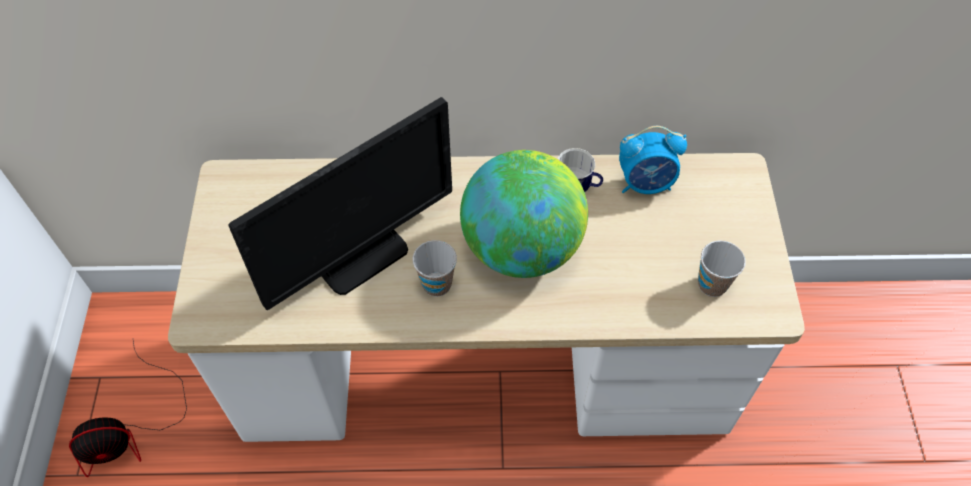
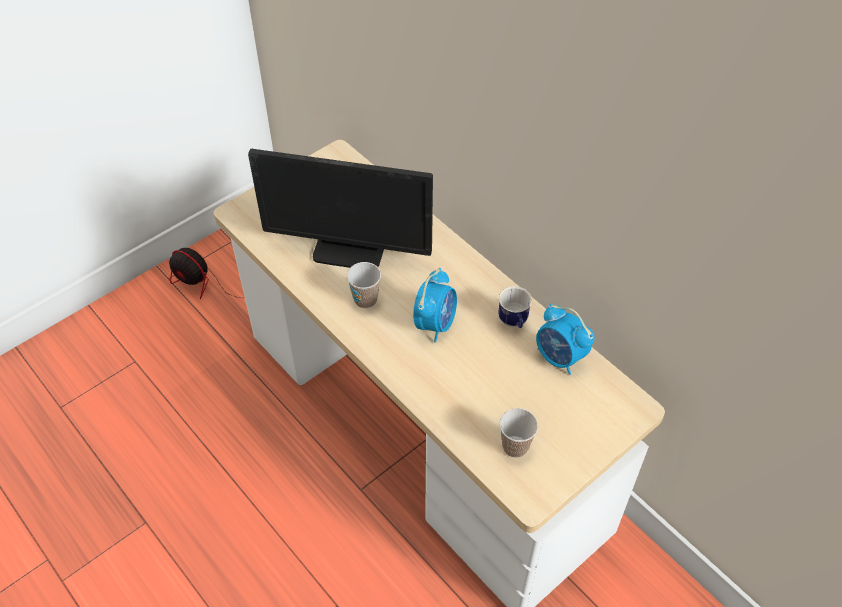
camera: 50 degrees right, 5 degrees down
globe [460,150,588,278] -> alarm clock [413,268,457,343]

